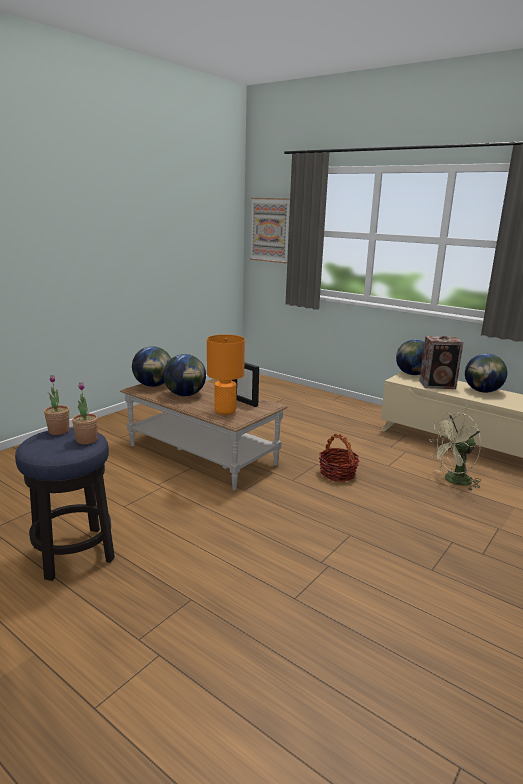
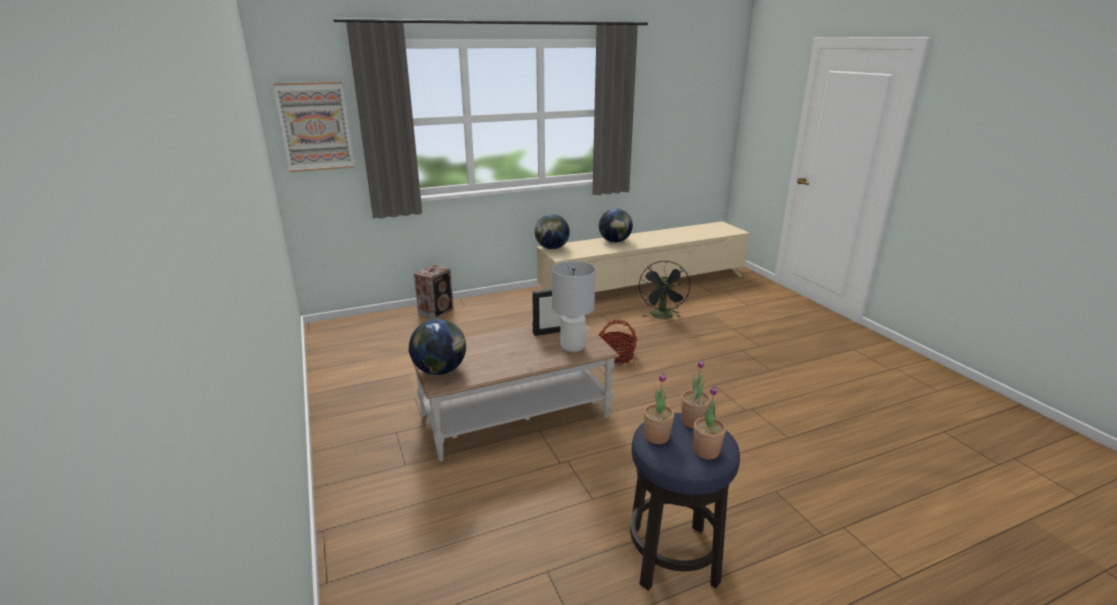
camera: 60 degrees left, 5 degrees up
globe [163,354,206,396] -> none
orange table lamp [207,335,245,415] -> grey table lamp [552,261,596,352]
speaker [419,336,464,389] -> speaker moved to [414,265,454,319]
beige fan [429,413,481,491] -> black fan [639,261,690,319]
none -> potted plant [694,386,726,459]

